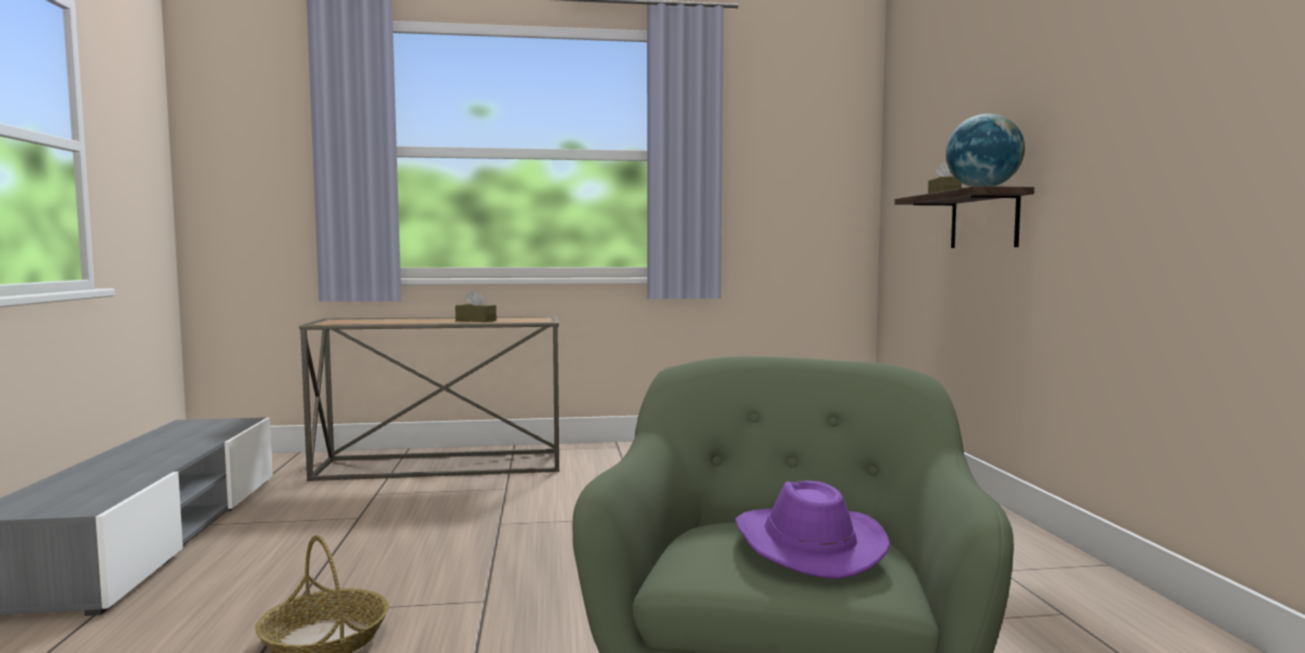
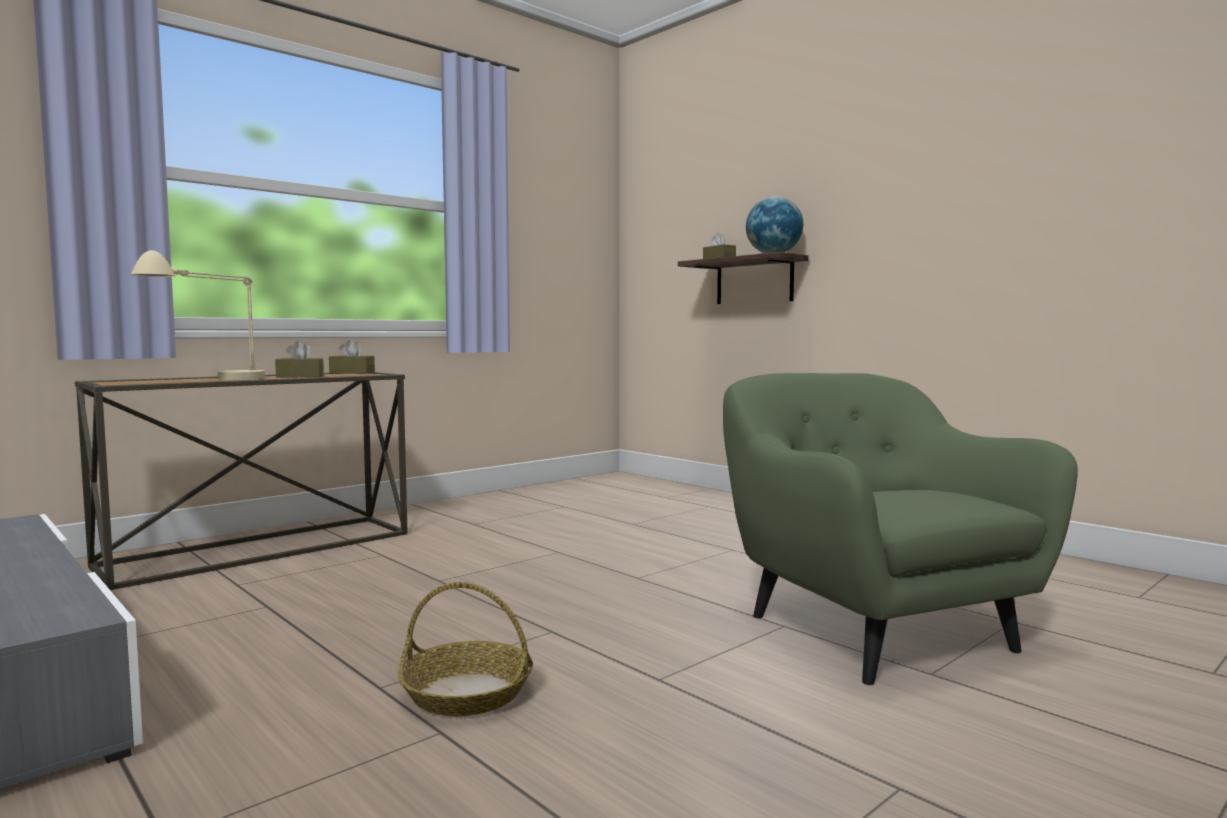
camera: 35 degrees left, 0 degrees up
purple hat [735,480,890,579] -> none
none -> beige table lamp [131,250,265,380]
none -> brown tissue box [329,340,375,374]

